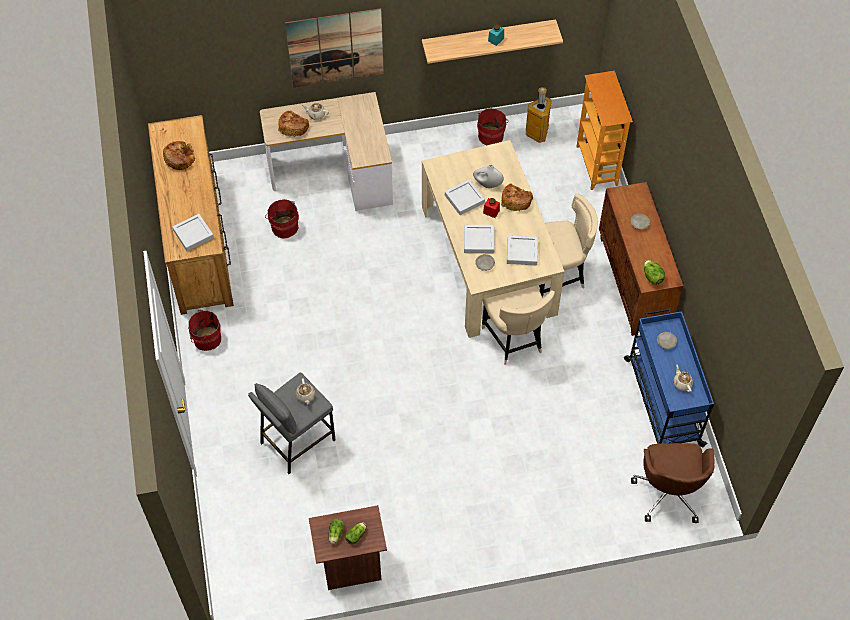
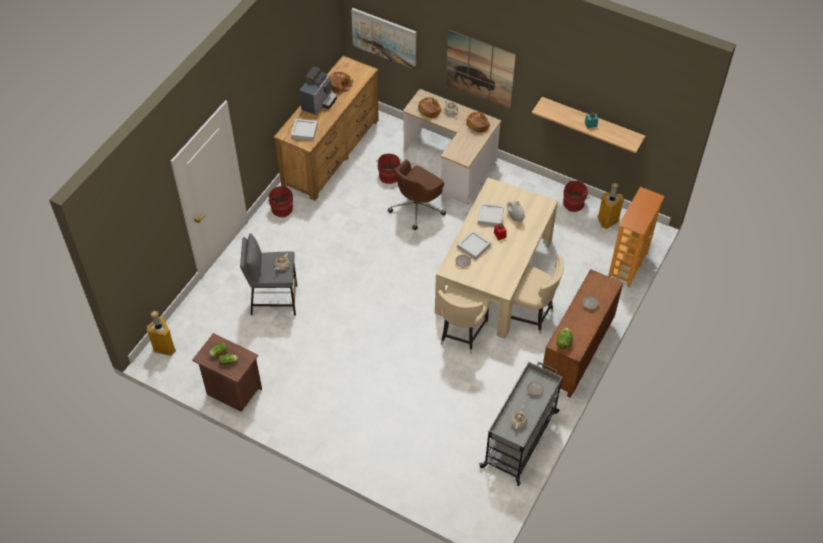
camera: 40 degrees right, 5 degrees down
bread [501,184,533,211] -> bread moved to [466,112,490,133]
grey tray [507,235,538,265] -> none
blue cart [624,308,714,447] -> grey cart [479,362,563,486]
brown office chair [631,443,714,523] -> brown office chair moved to [388,160,446,230]
none -> trash can [147,311,176,356]
none -> coffee machine [299,67,337,115]
none -> picture [351,8,416,70]

